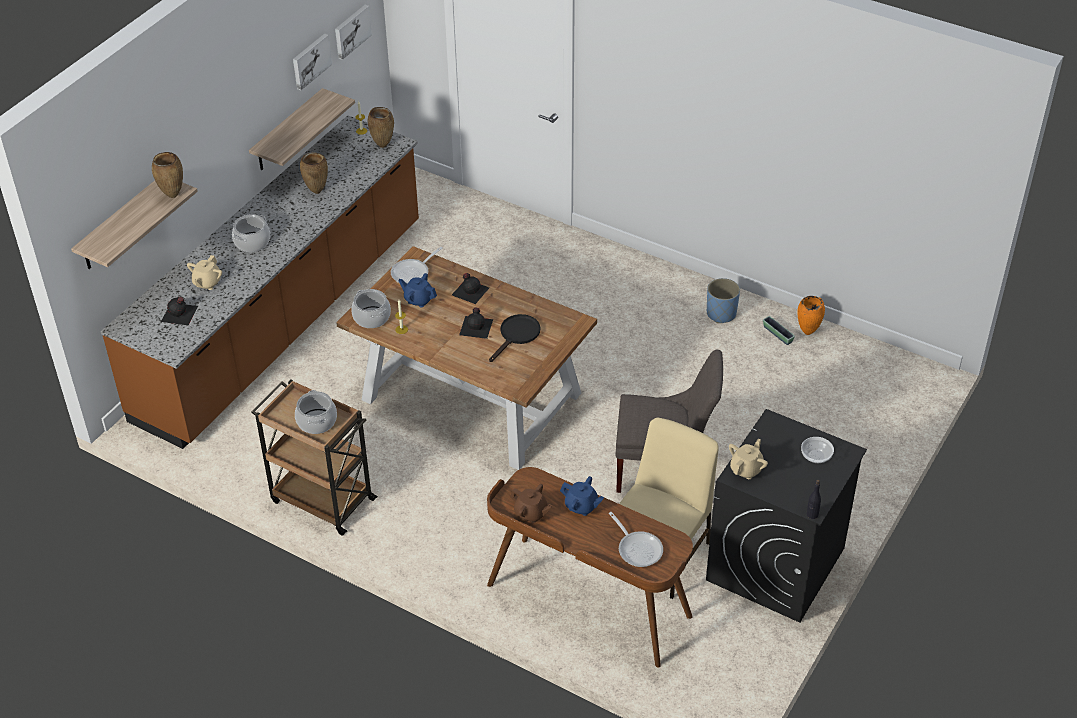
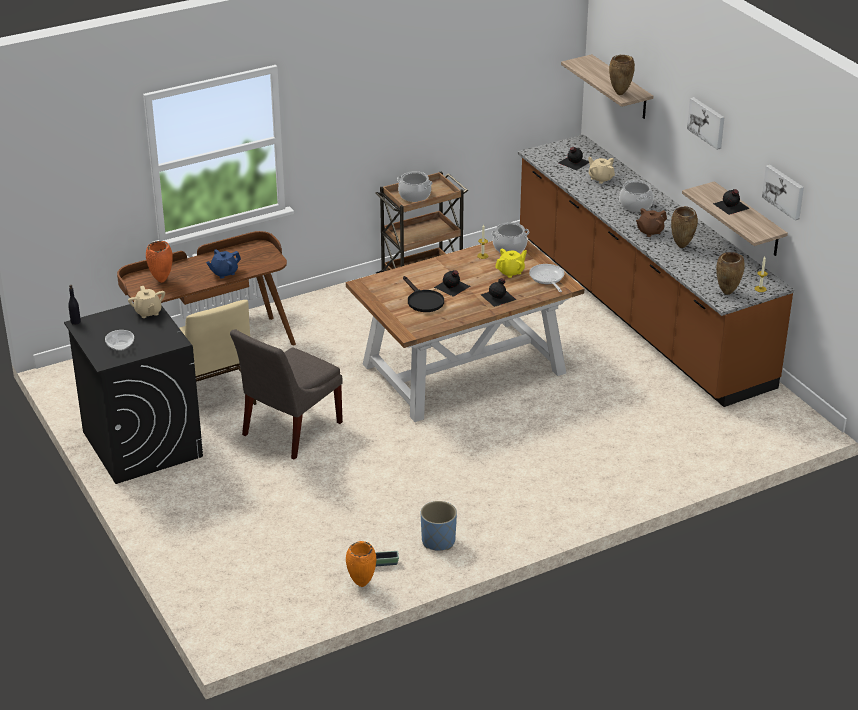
camera: 120 degrees right, 10 degrees down
picture [335,5,372,60] -> picture moved to [687,97,725,150]
blue teapot [398,273,437,307] -> yellow teapot [495,249,527,278]
brown teapot [510,484,552,523] -> brown teapot moved to [636,208,667,237]
frying pan [609,512,663,567] -> orange vase [146,241,173,283]
none -> black bottle [713,189,750,215]

